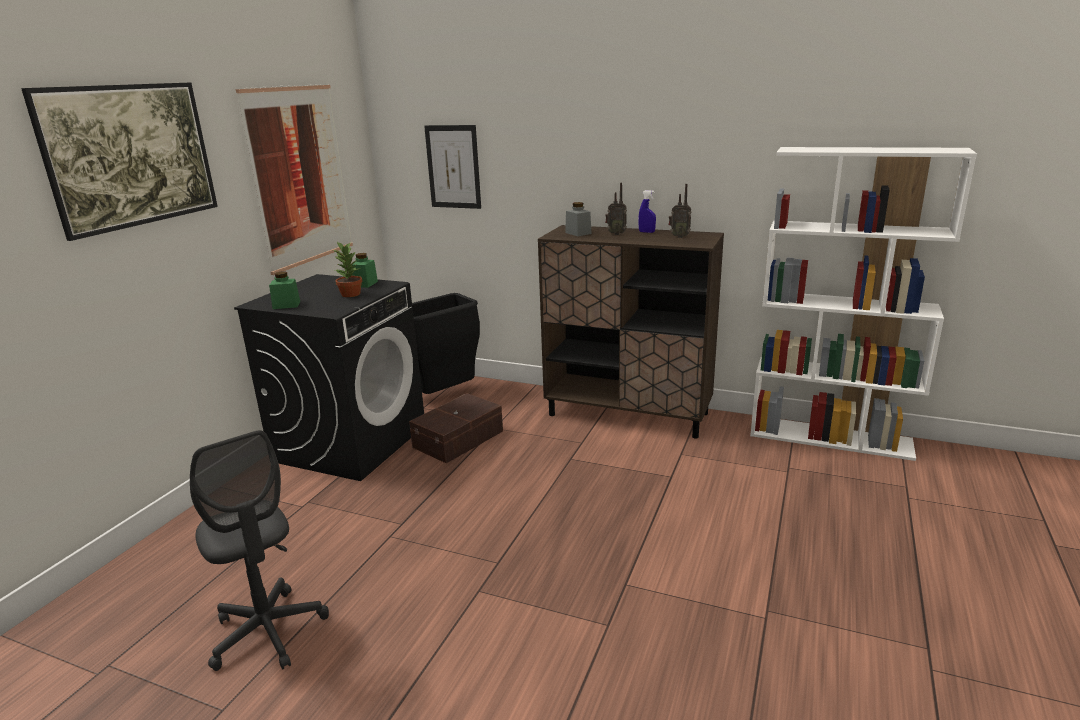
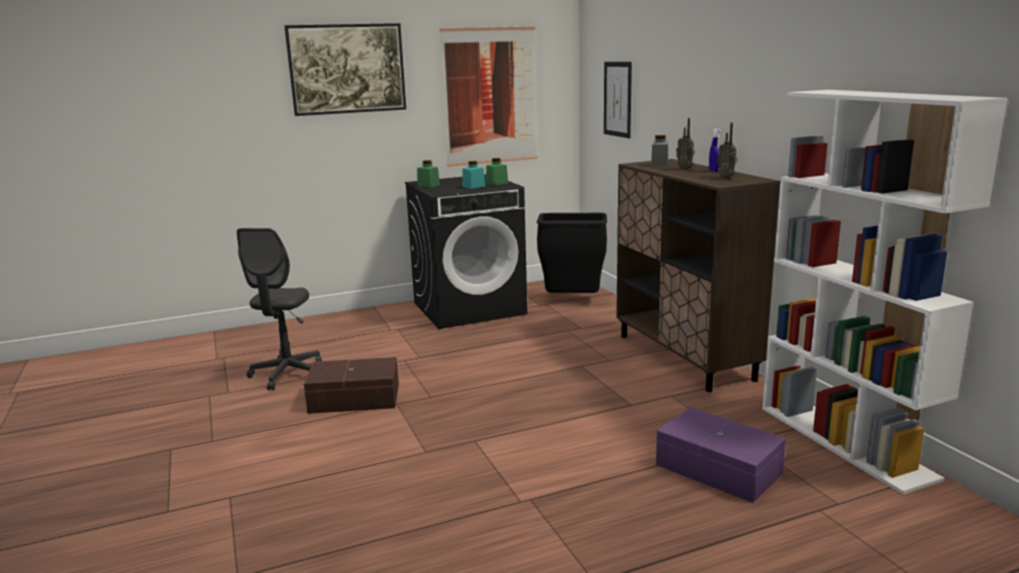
camera: 45 degrees right, 5 degrees down
potted plant [333,242,362,297] -> turquoise jar [463,161,485,189]
brown storage box [409,393,503,463] -> brown storage box moved to [304,357,399,414]
none -> purple storage box [656,407,786,503]

